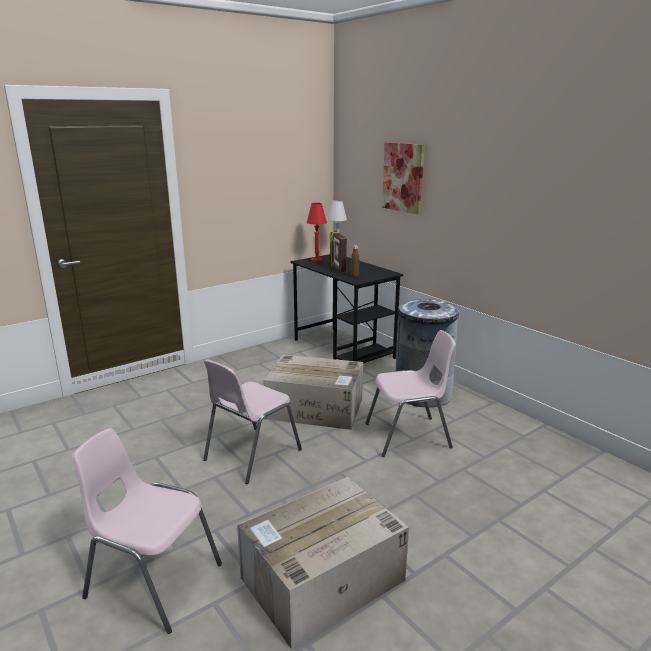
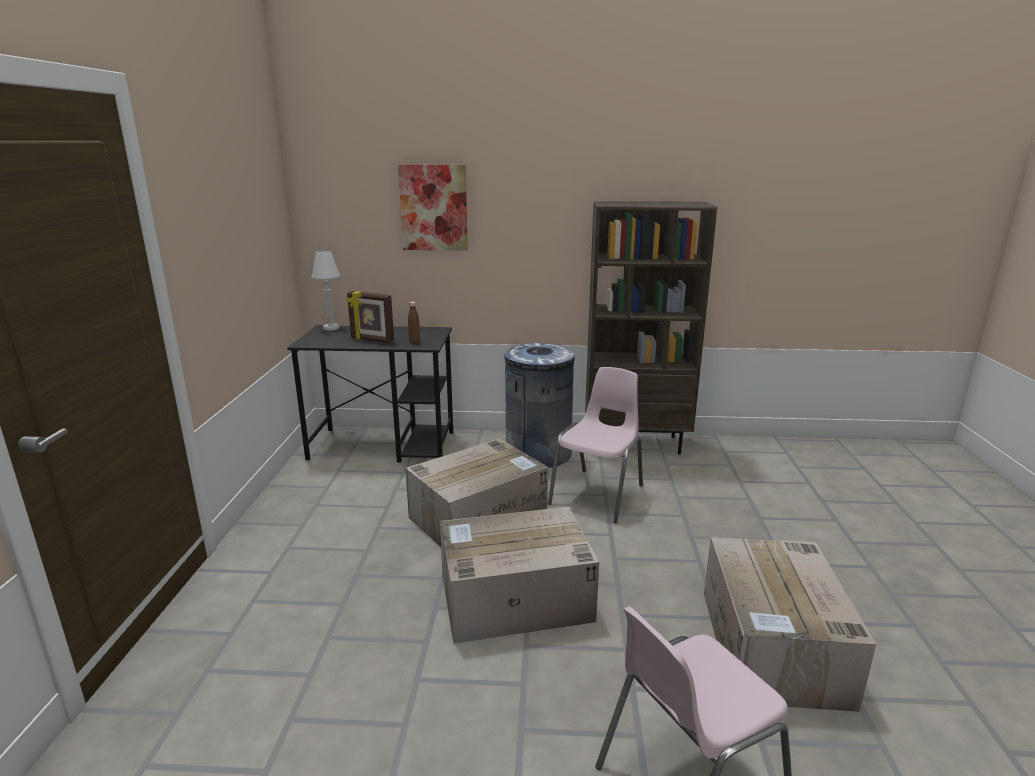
camera: 50 degrees left, 0 degrees up
pink chair [203,360,302,484] -> cardboard box [440,507,599,643]
red table lamp [307,203,327,262] -> none
none -> brown bookcase [585,201,717,454]

